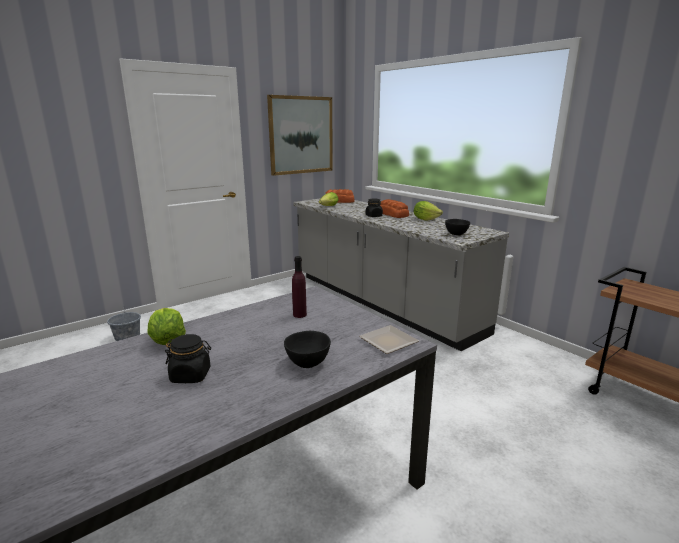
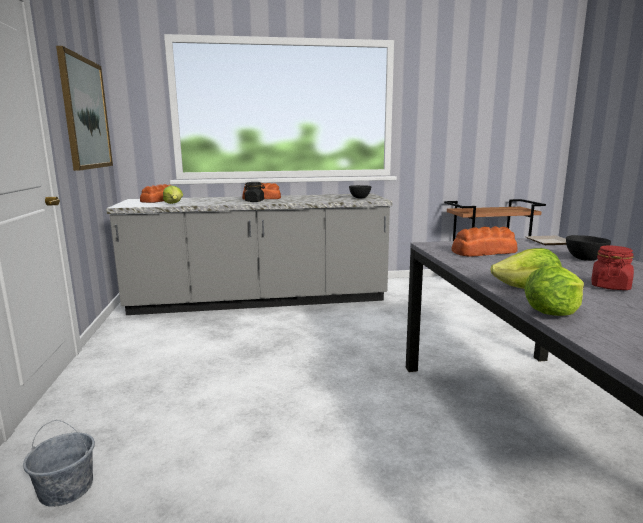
camera: 60 degrees left, 5 degrees down
black jar [165,334,211,383] -> red jar [592,246,634,290]
purple bottle [292,256,307,318] -> bread [452,226,518,257]
lettuce [414,201,443,221] -> lettuce moved to [525,266,584,316]

